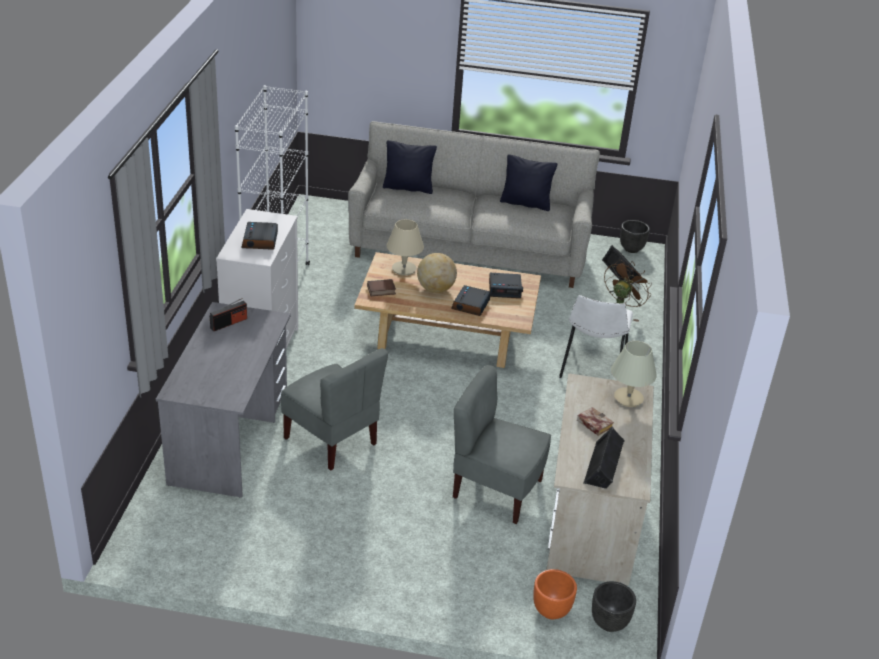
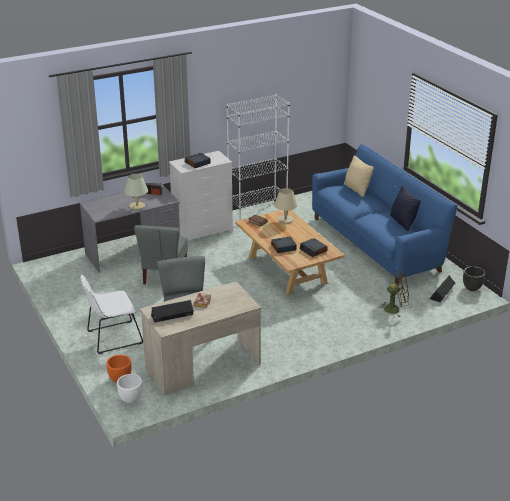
camera: 55 degrees right, 5 degrees down
grey sofa [348,121,600,288] -> blue sofa [312,144,457,285]
black pillow [383,140,437,194] -> beige pillow [344,156,374,197]
globe [417,253,457,293] -> none
white chair [559,295,633,381] -> white chair moved to [80,275,143,354]
black planter [592,581,636,632] -> white planter [117,374,143,404]
beige table lamp [611,341,657,407] -> beige table lamp moved to [124,174,148,210]

